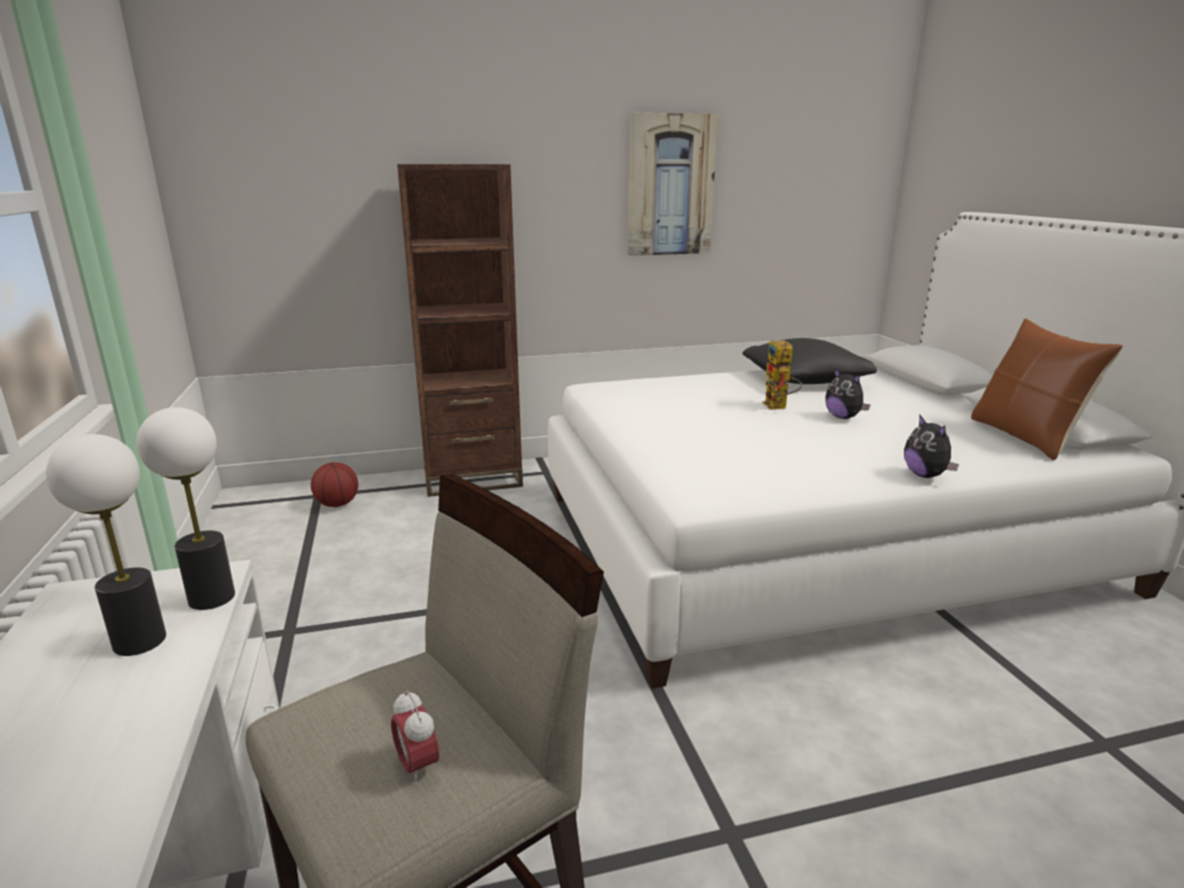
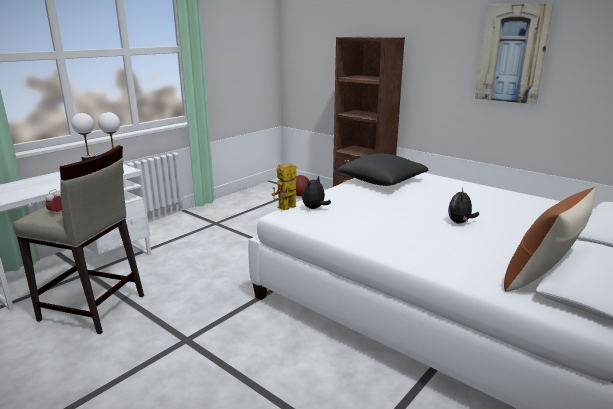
camera: 55 degrees right, 0 degrees up
black pillow [742,338,877,384] -> black pillow moved to [338,154,428,186]
toy robot [762,340,802,410] -> toy robot moved to [272,163,297,210]
plush toy [904,415,959,478] -> plush toy moved to [302,176,331,209]

